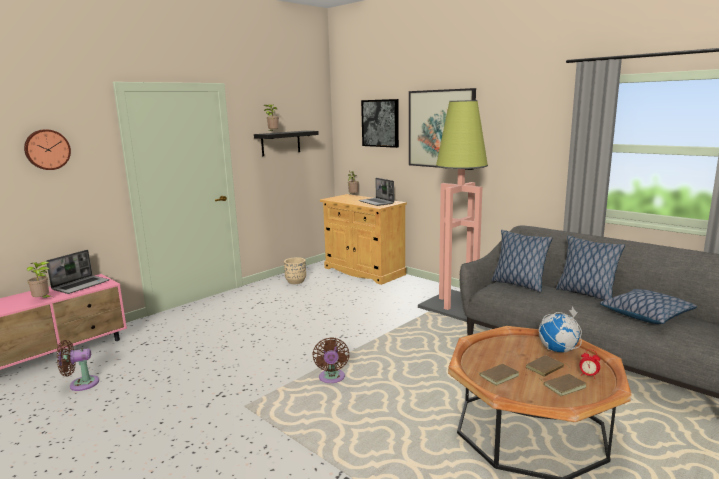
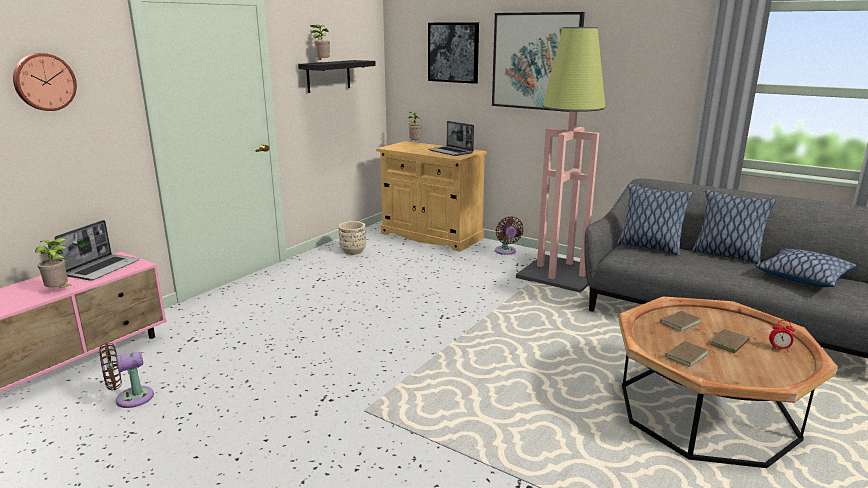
camera: 10 degrees left, 5 degrees up
brown fan [312,337,350,383] -> brown fan moved to [495,216,523,255]
brown book [538,374,587,396] -> brown book moved to [657,311,701,332]
globe [539,306,582,352] -> none

